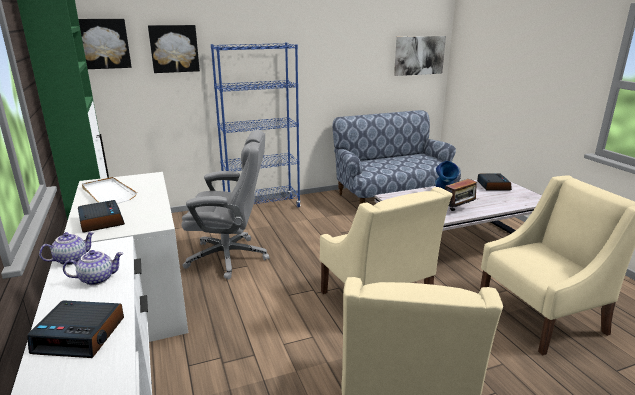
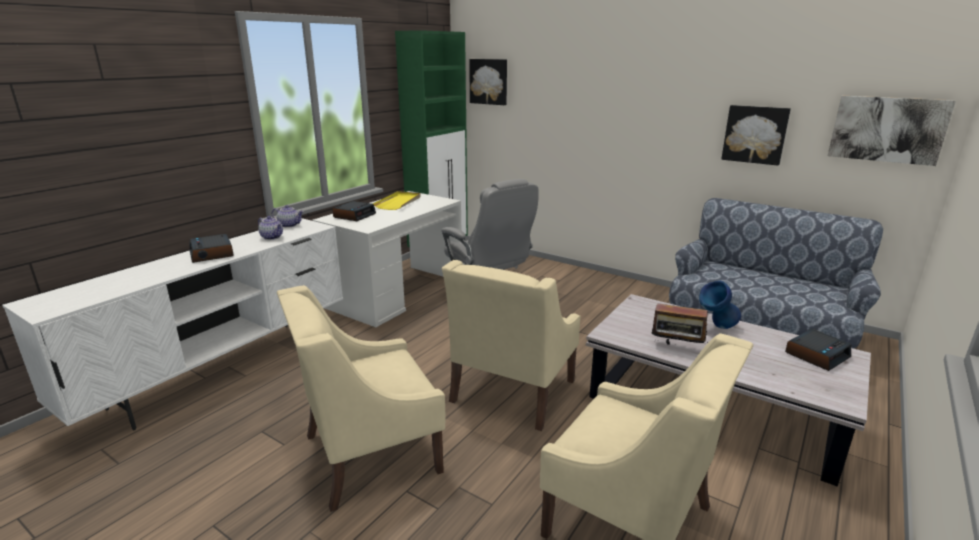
camera: 55 degrees right, 0 degrees up
white tray [82,177,137,204] -> yellow tray [373,191,421,210]
picture [148,25,200,73] -> picture moved to [721,105,791,166]
blue bookcase [211,43,301,207] -> none

